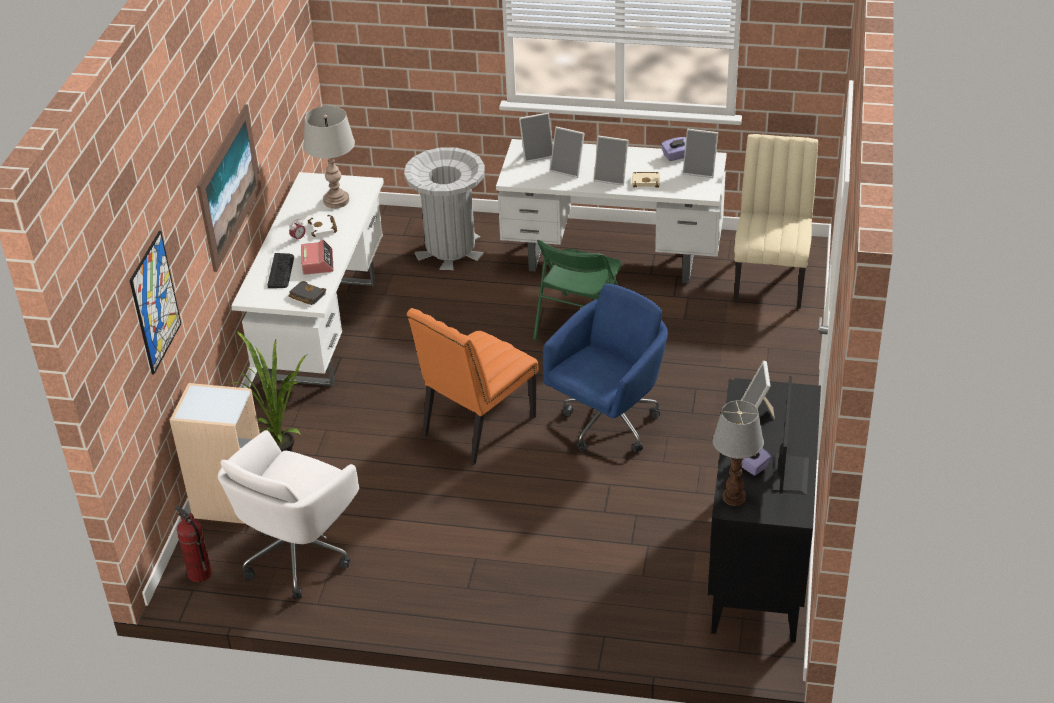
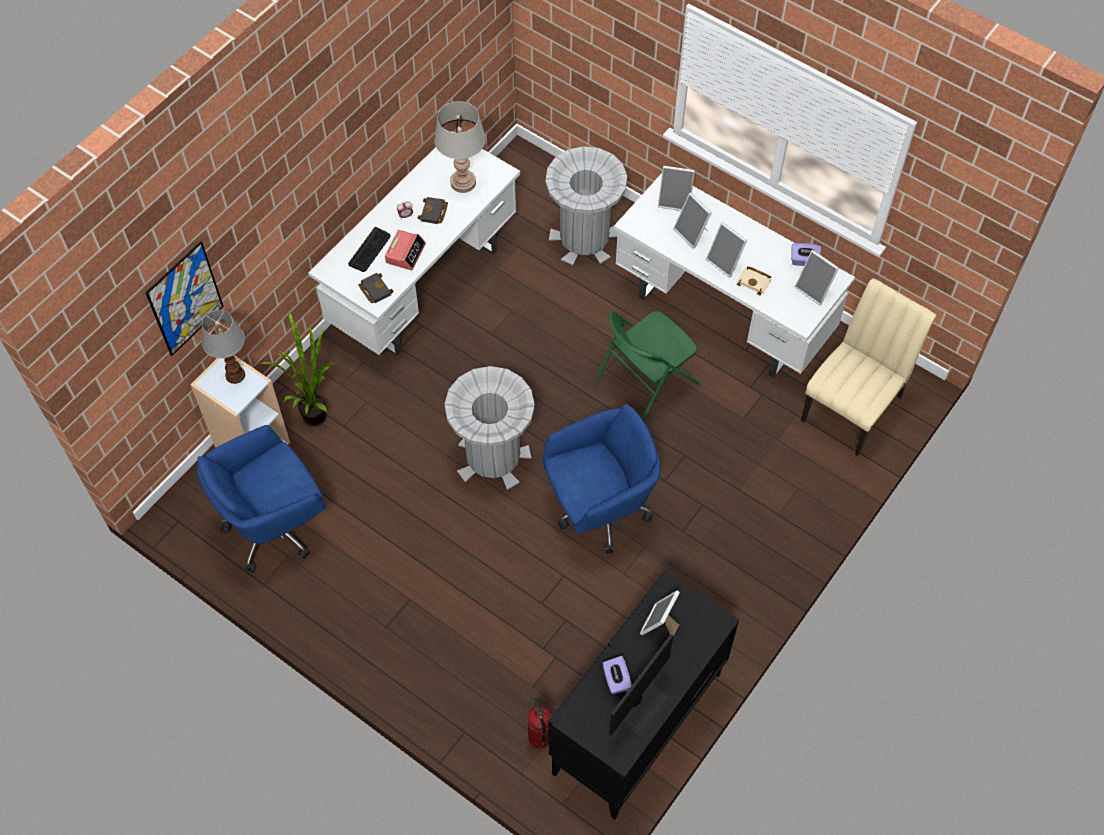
camera: 25 degrees right, 20 degrees up
fire extinguisher [175,505,212,582] -> fire extinguisher moved to [527,696,551,749]
picture [197,104,261,272] -> none
white office chair [218,430,359,599] -> blue office chair [197,425,326,572]
white book [308,215,337,237] -> black book [418,197,448,224]
orange chair [407,308,539,465] -> grey trash can [445,366,535,490]
table lamp [712,400,764,506] -> table lamp moved to [202,310,245,384]

